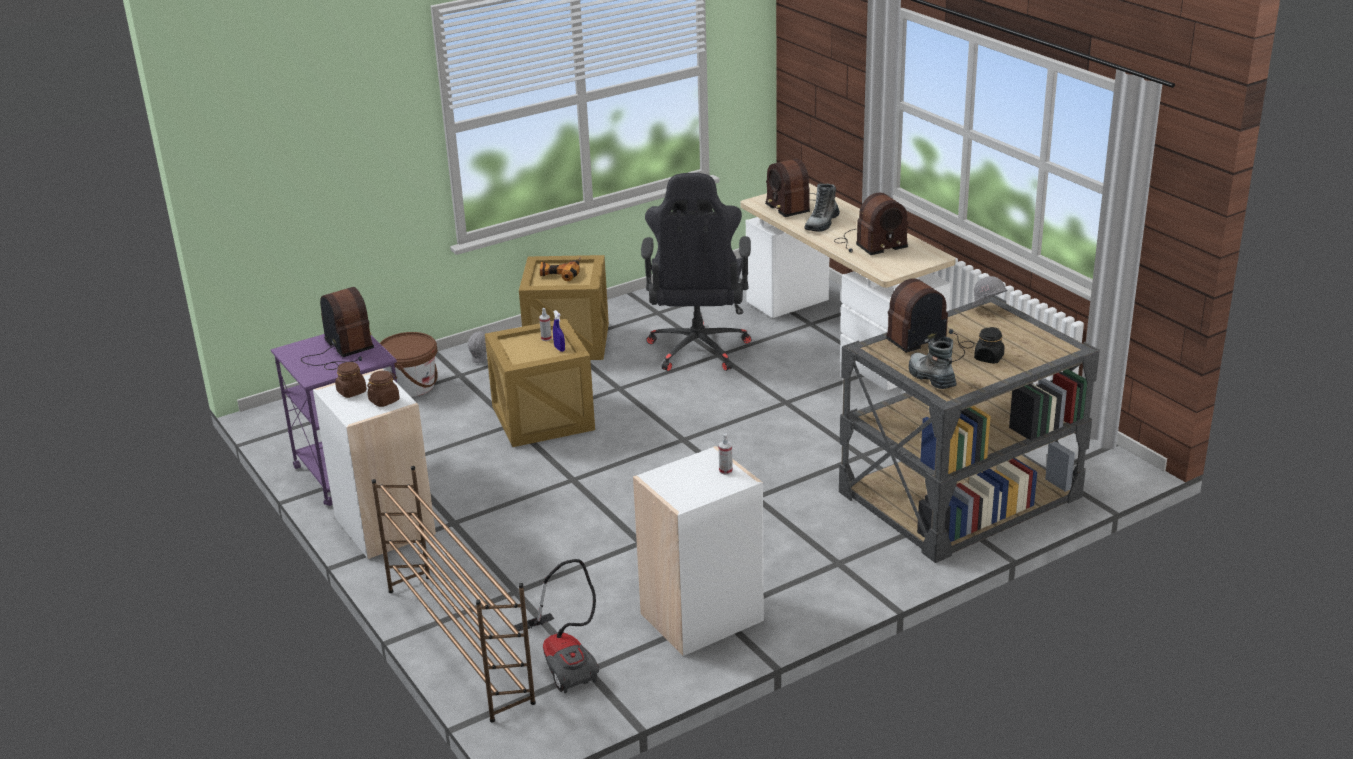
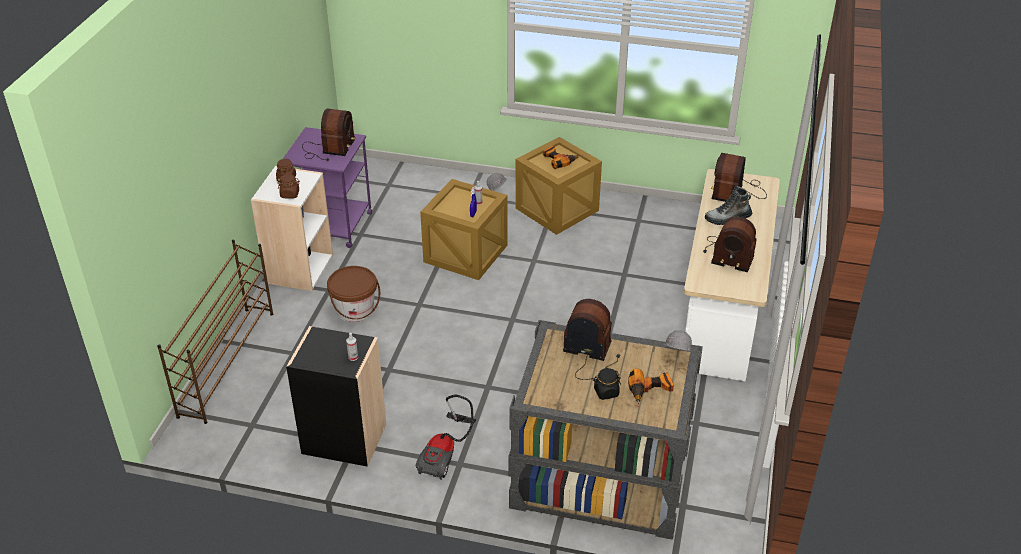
camera: 45 degrees right, 10 degrees up
brown bucket [380,332,438,397] -> brown bucket moved to [327,266,380,322]
vacuum cleaner [514,559,599,693] -> vacuum cleaner moved to [416,394,476,480]
white bookcase [633,446,764,656] -> black bookcase [286,326,386,467]
black office chair [641,173,752,371] -> none
boot [909,337,957,389] -> none
none -> power drill [628,369,674,407]

